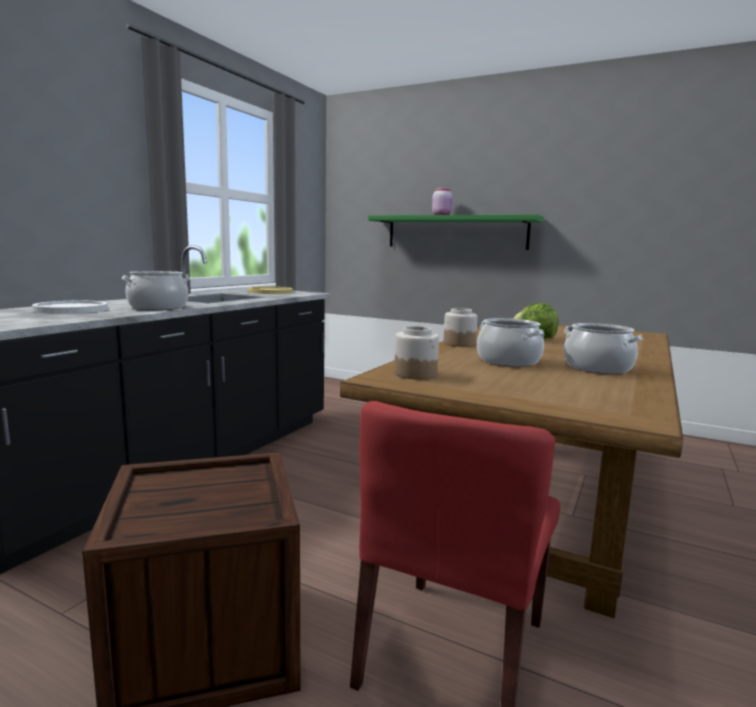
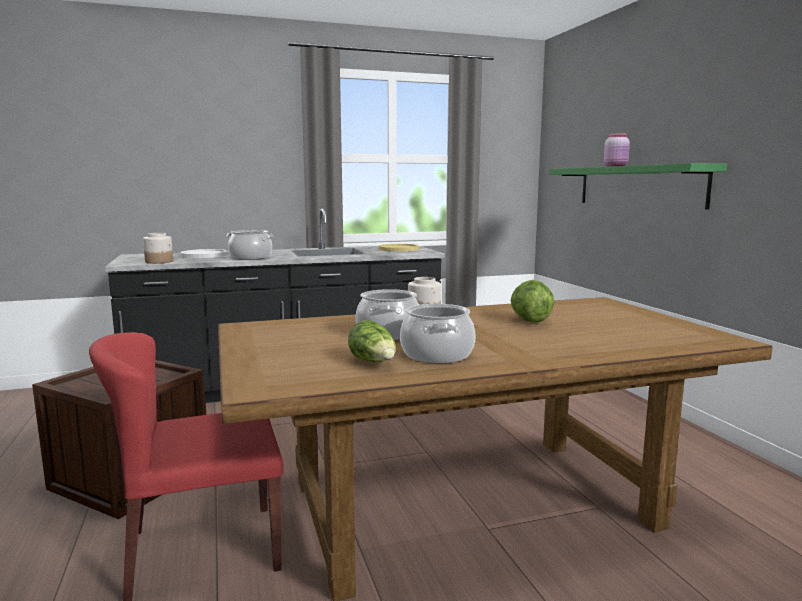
camera: 45 degrees right, 0 degrees up
jar [394,326,439,380] -> jar moved to [143,233,173,264]
none -> lettuce [348,320,396,362]

